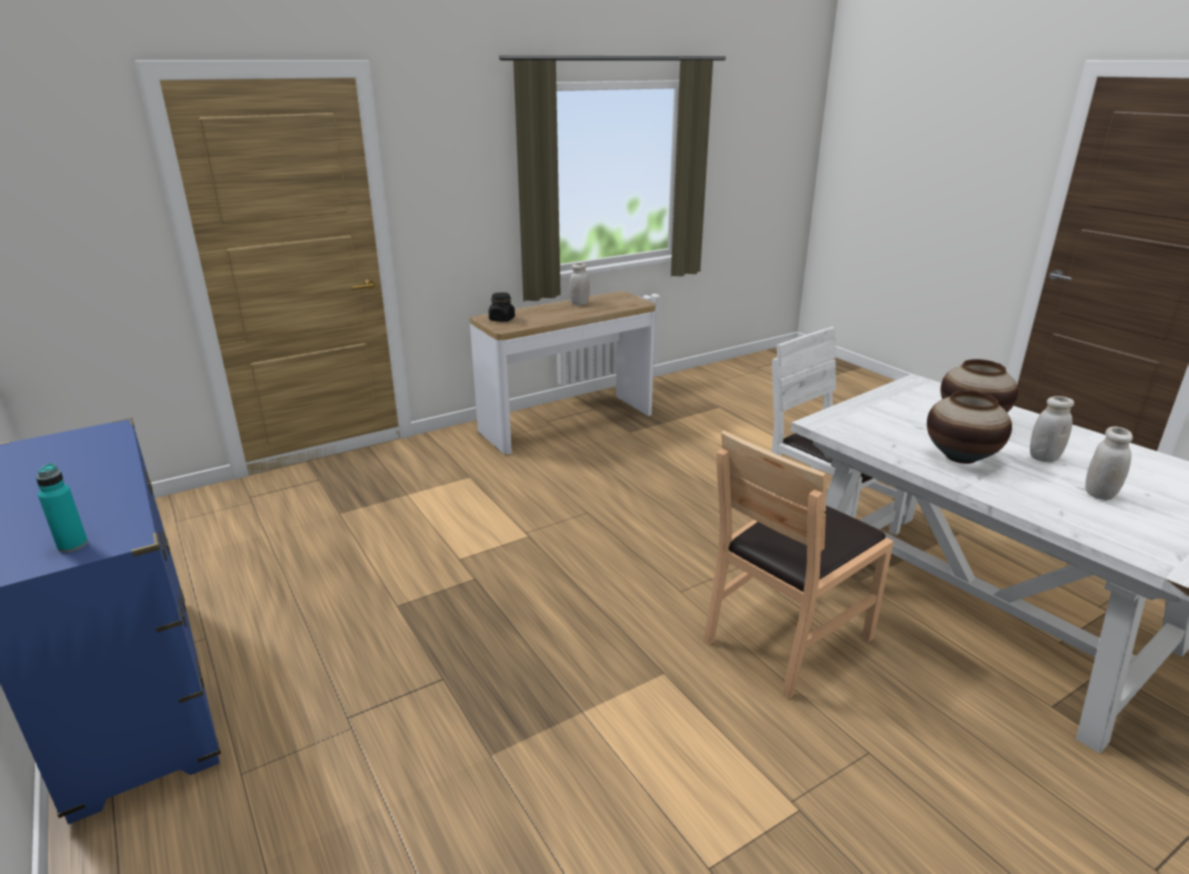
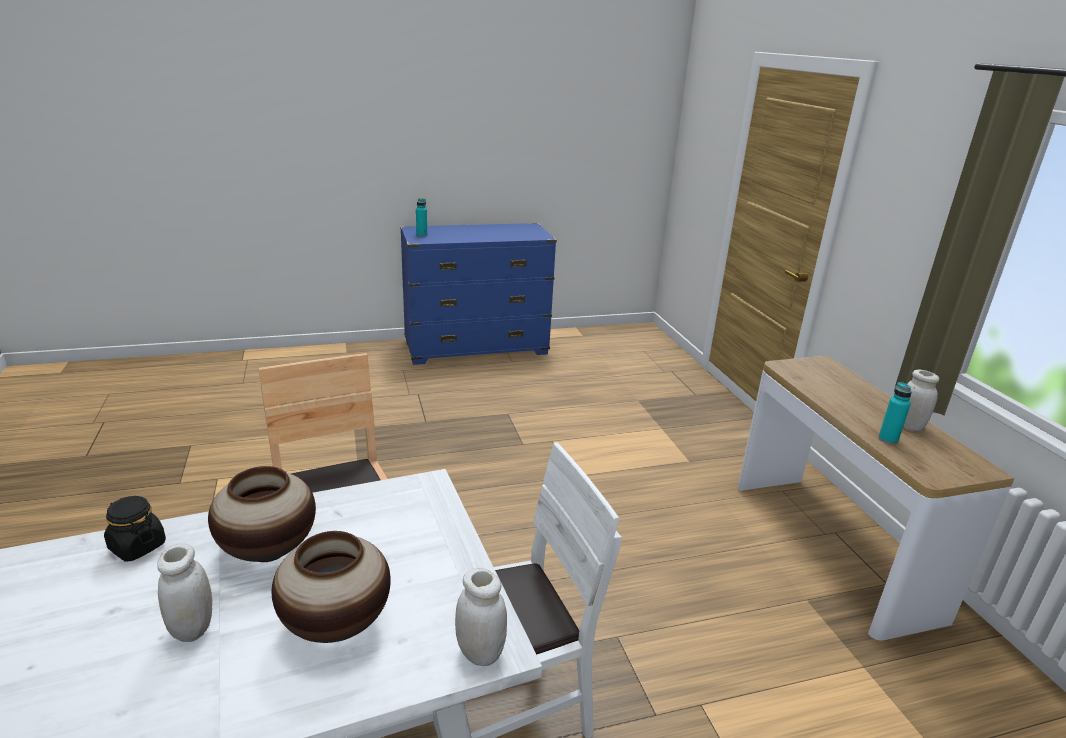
camera: 105 degrees right, 0 degrees up
black jar [489,292,515,322] -> black jar moved to [104,496,166,562]
white jar [1085,427,1133,501] -> white jar moved to [455,568,507,666]
none -> turquoise bottle [878,382,912,444]

